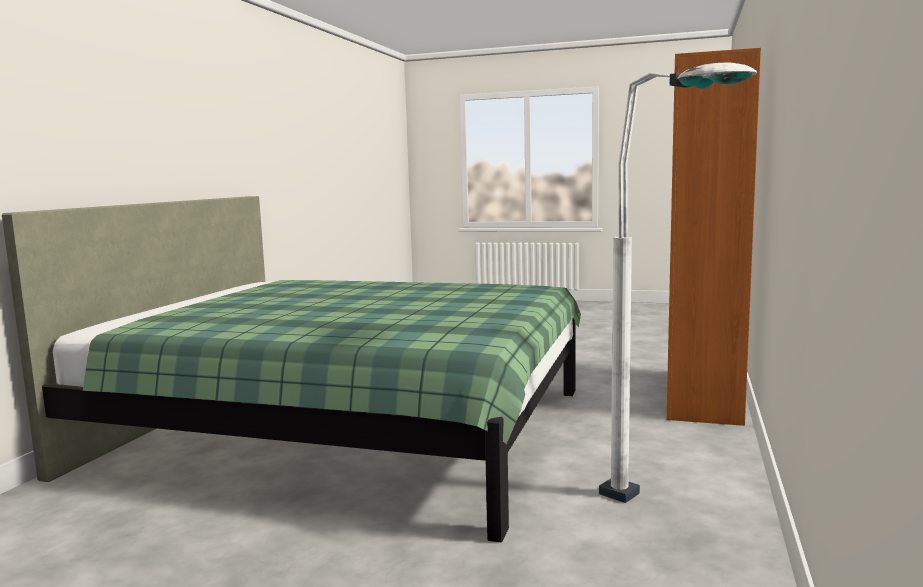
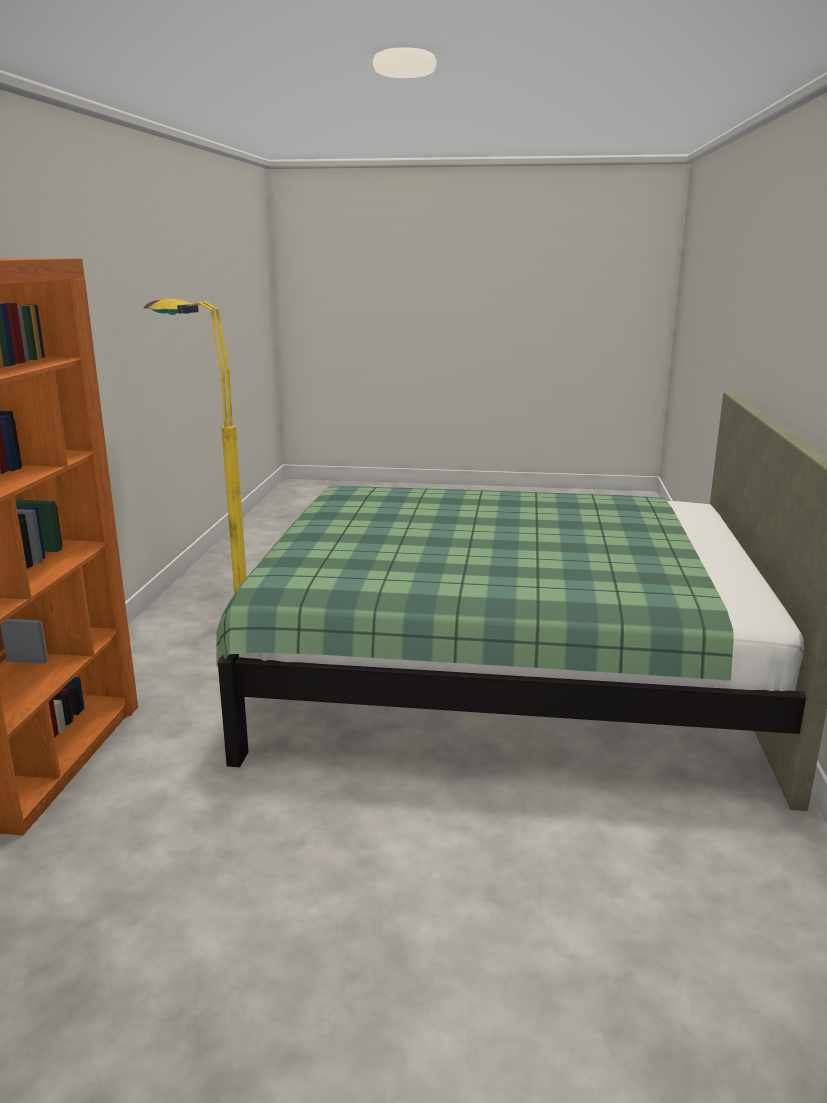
camera: 170 degrees right, 10 degrees up
white floor lamp [599,63,758,503] -> yellow floor lamp [144,299,247,594]

